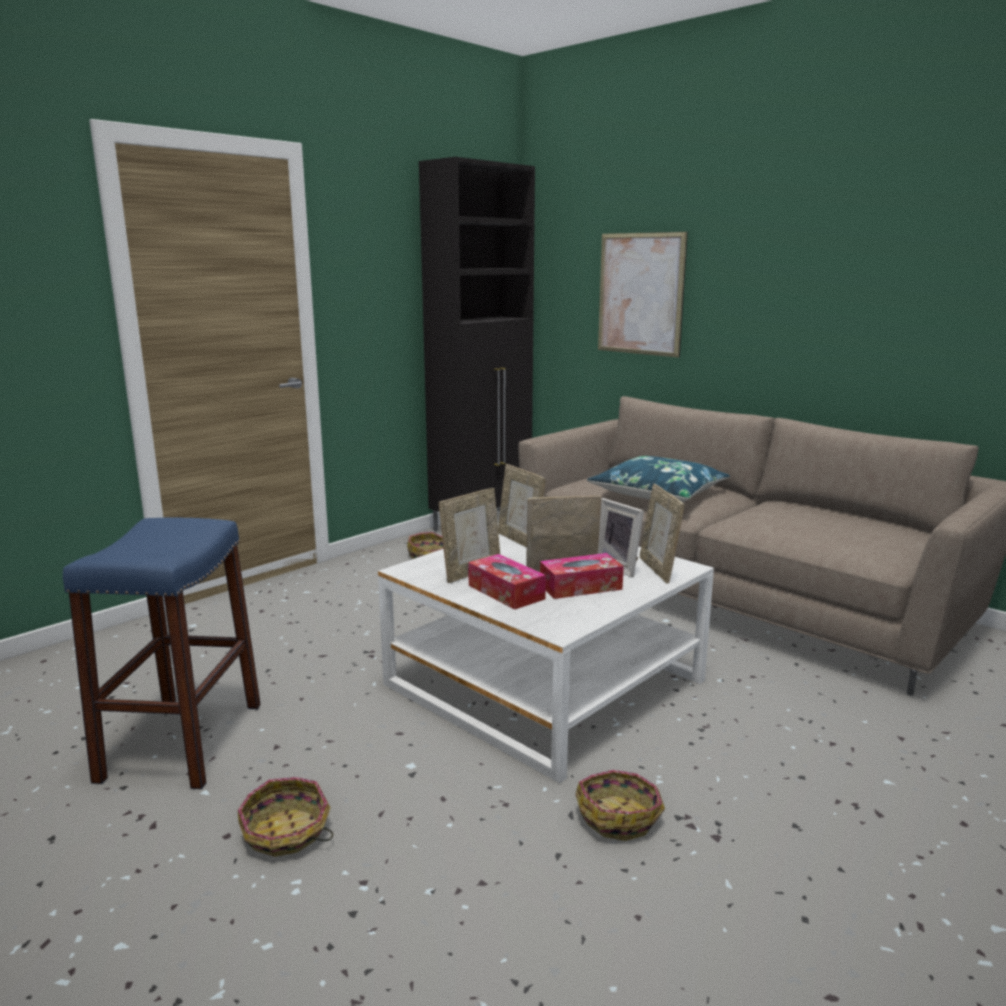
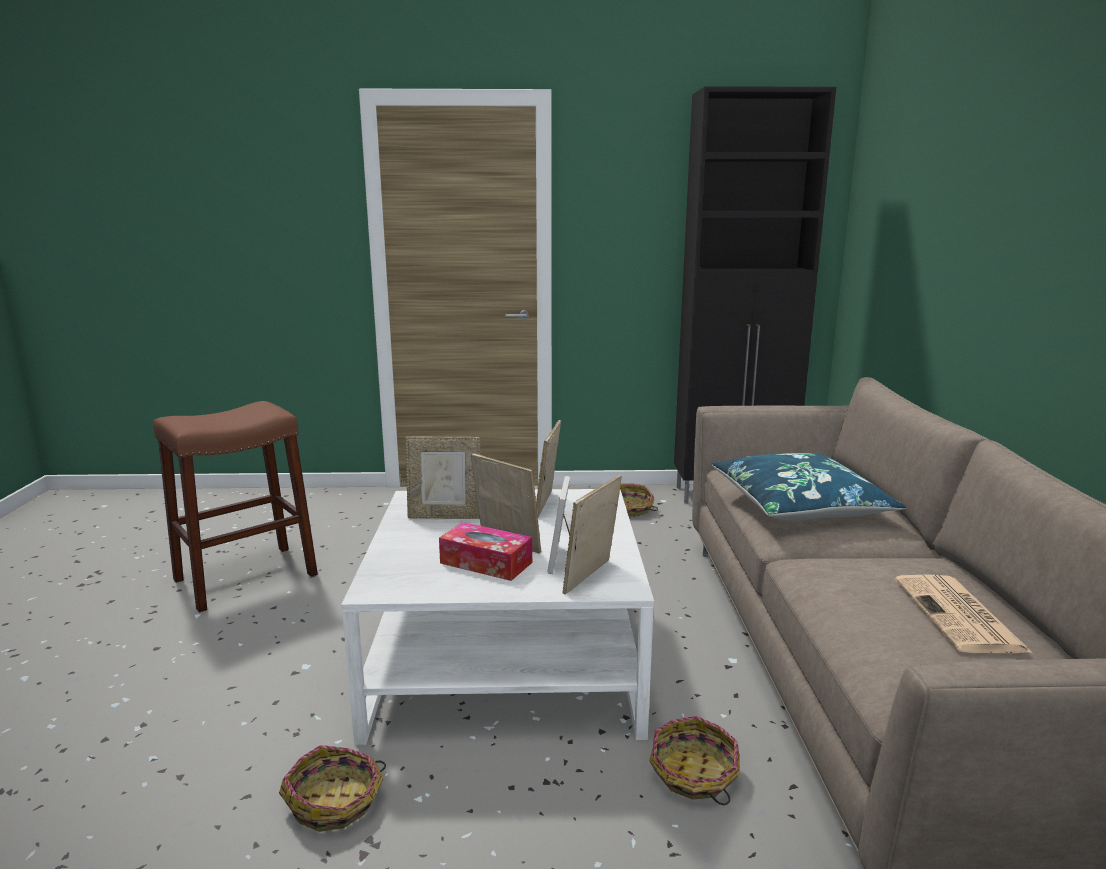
camera: 45 degrees right, 0 degrees up
blue stool [63,517,261,789] -> brown stool [153,401,318,612]
basket [238,777,333,857] -> basket moved to [649,716,740,805]
tissue box [468,554,546,610] -> none
picture [598,232,688,358] -> none
none -> newspaper [895,574,1033,653]

